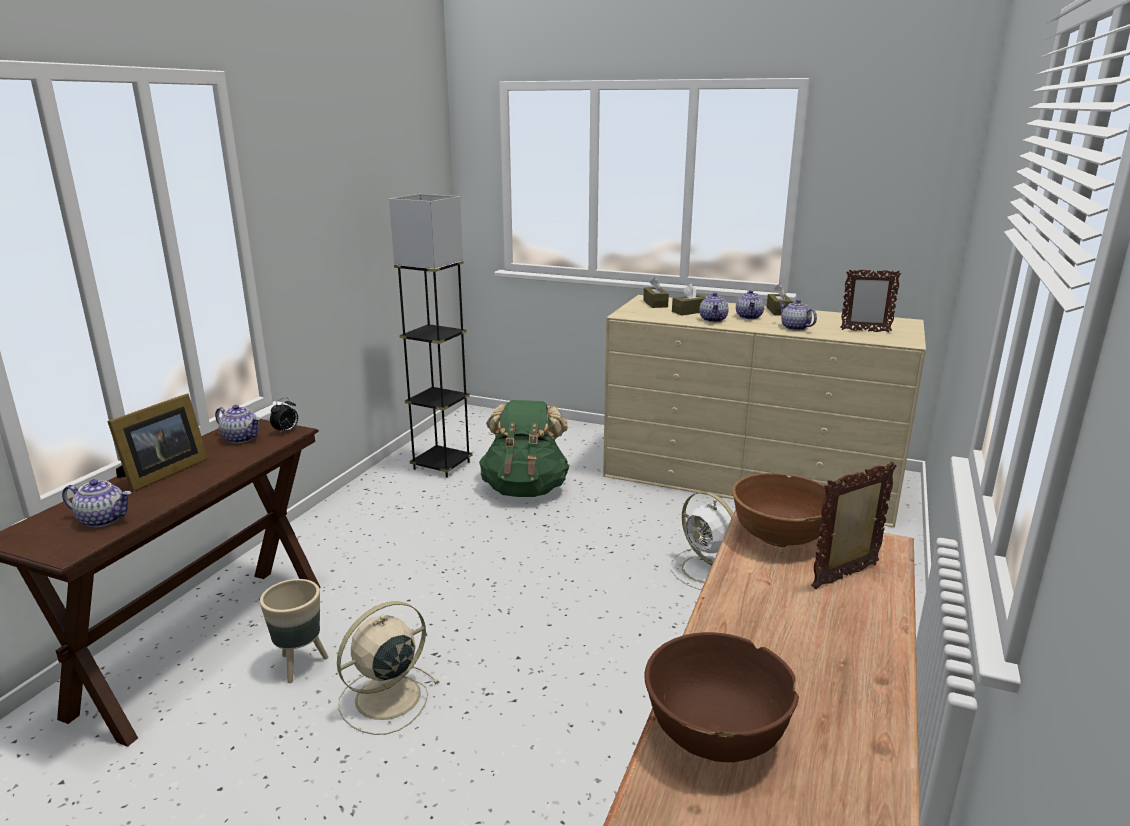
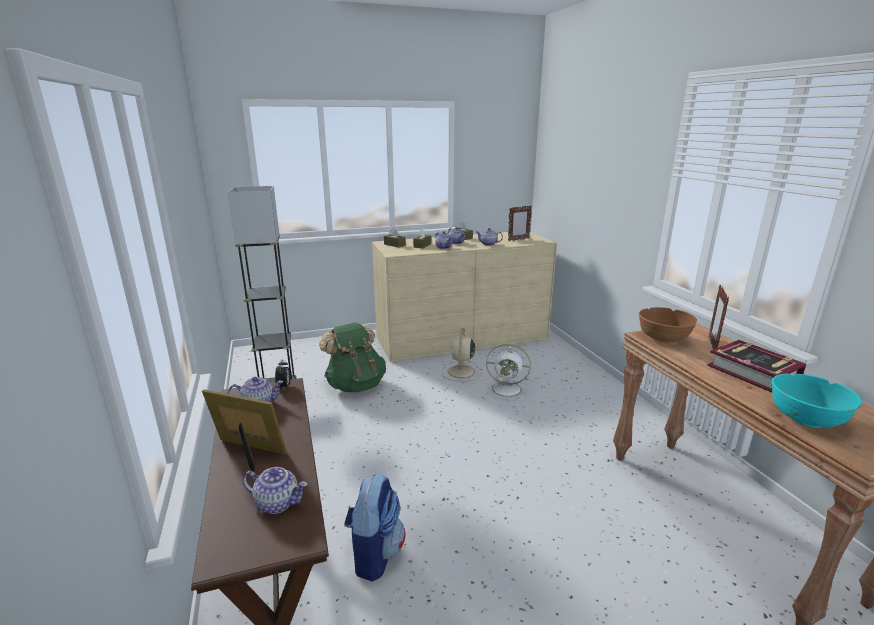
camera: 40 degrees left, 0 degrees up
teapot [62,479,131,527] -> teapot turned 45 degrees clockwise [242,467,308,514]
picture frame [107,394,208,492] -> picture frame turned 60 degrees counterclockwise [202,389,287,472]
beige planter [260,579,328,683] -> backpack [344,474,405,582]
beige fan [337,601,440,735] -> beige fan moved to [442,328,481,382]
brown bowl [644,632,799,762] -> turquoise bowl [771,374,862,428]
none -> book [707,340,806,392]

